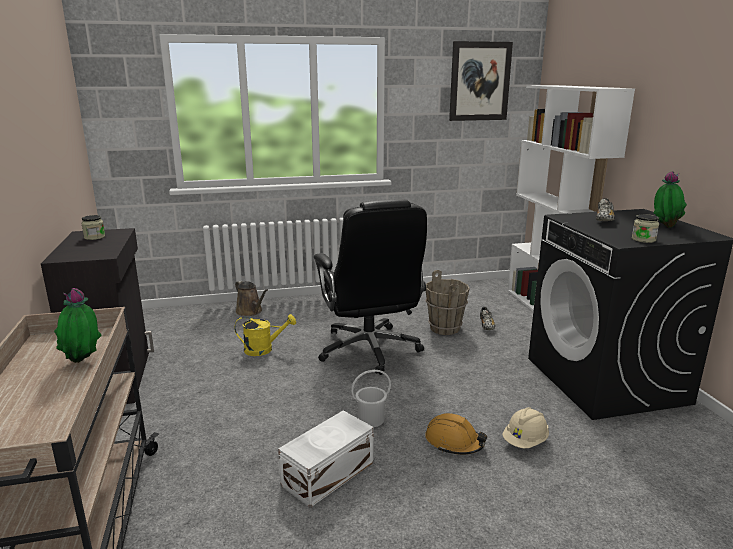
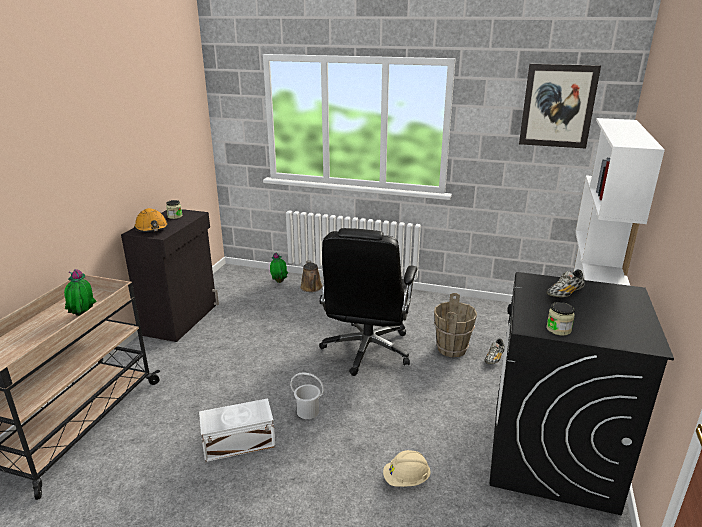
camera: 30 degrees right, 5 degrees up
yellow watering can [234,314,296,356] -> none
orange hard hat [425,413,487,455] -> orange hard hat moved to [134,208,169,232]
potted plant [654,171,687,228] -> potted plant moved to [270,252,288,283]

